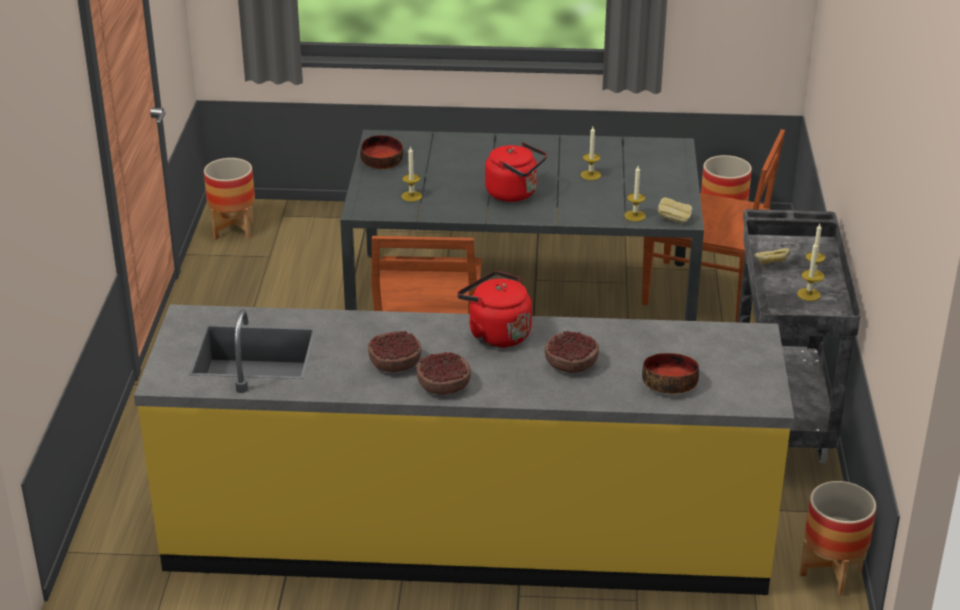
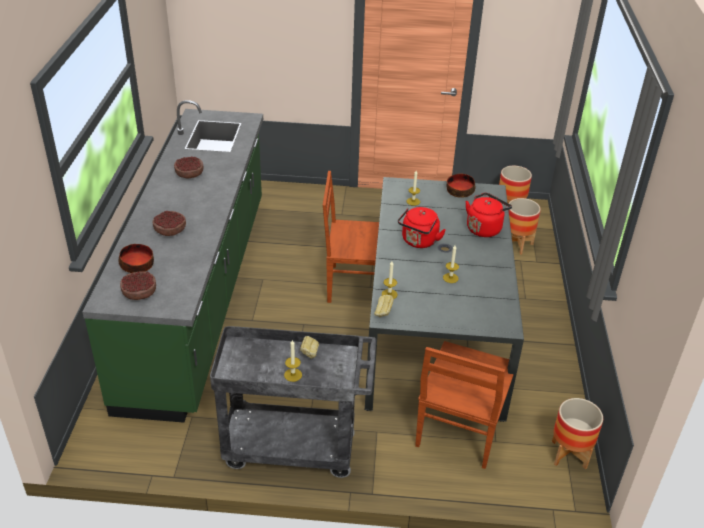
camera: 90 degrees right, 5 degrees up
yellow counter [134,304,794,595] -> green counter [82,100,263,423]
bowl [416,352,471,395] -> bowl moved to [120,271,156,300]
red kettle [457,271,532,348] -> red kettle moved to [465,193,512,237]
candle [797,242,822,301] -> none
planter [799,481,876,596] -> planter moved to [509,198,541,255]

